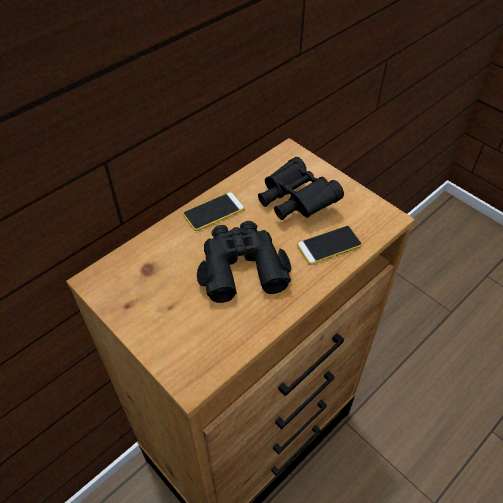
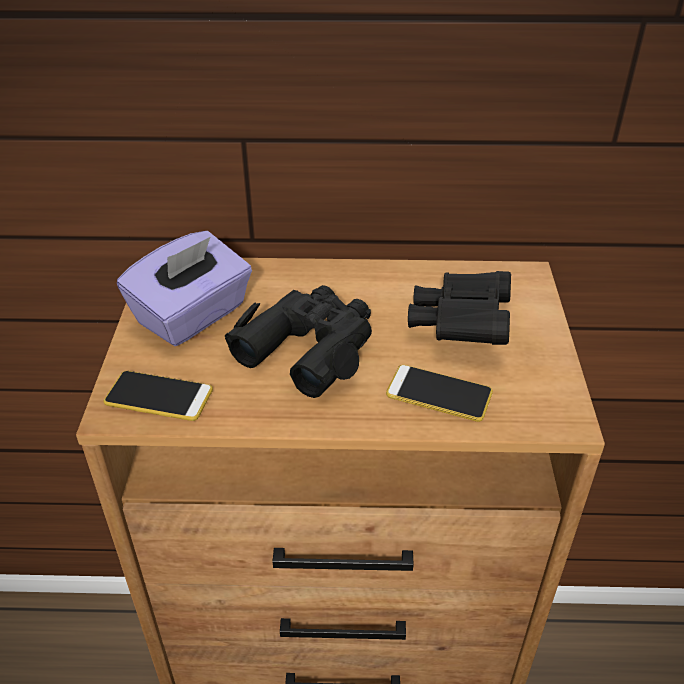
camera: 45 degrees right, 10 degrees down
phone [183,192,245,231] -> phone moved to [104,371,213,421]
none -> purple tissue box [117,231,252,346]

